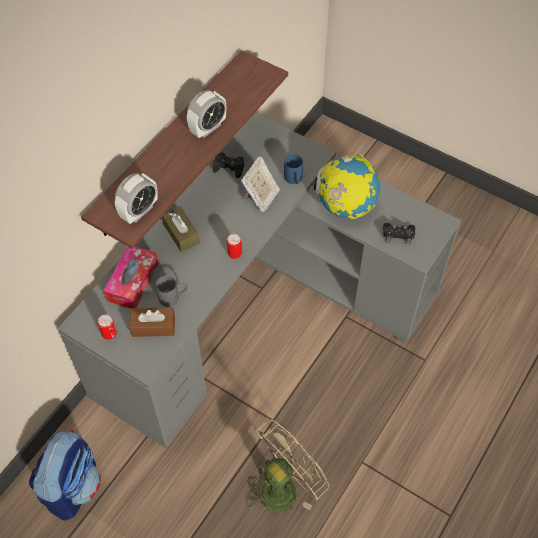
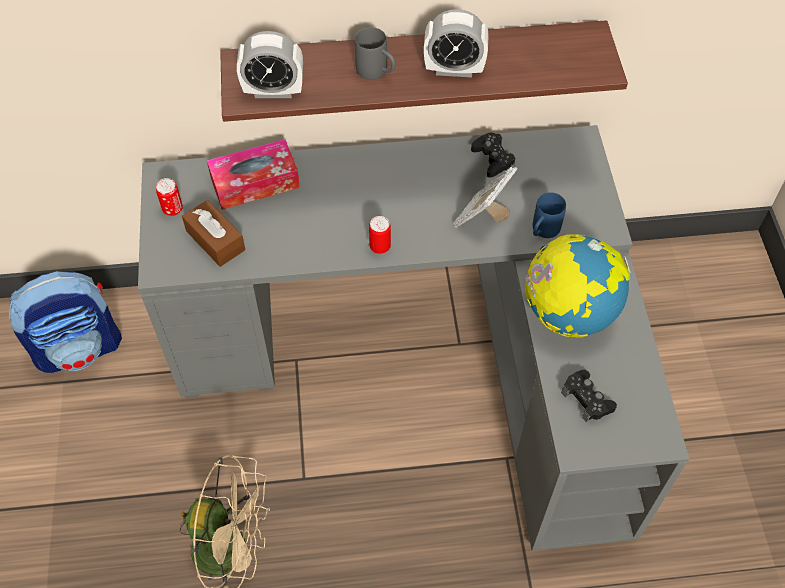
camera: 50 degrees right, 0 degrees up
grey mug [156,276,188,307] -> grey mug moved to [355,27,395,80]
brown tissue box [162,207,200,252] -> none
picture frame [241,156,280,212] -> picture frame turned 135 degrees clockwise [454,166,518,228]

